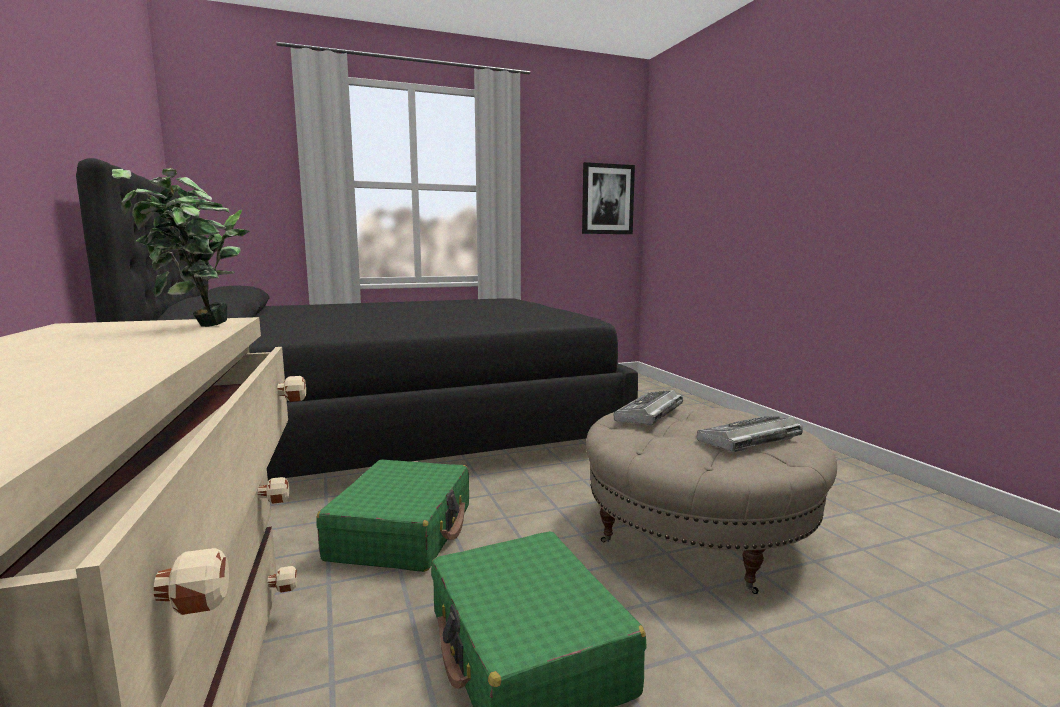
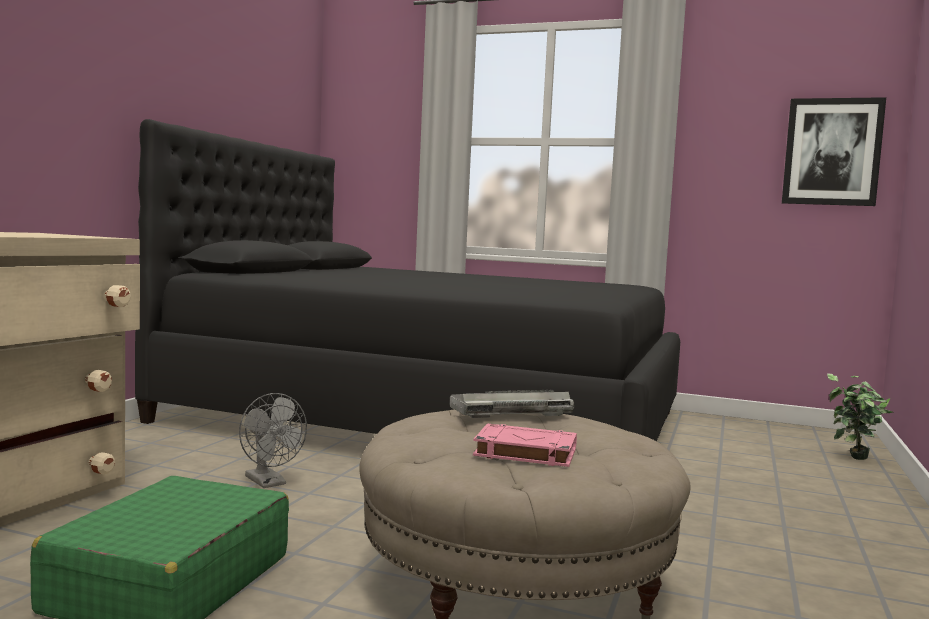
camera: 40 degrees right, 5 degrees down
potted plant [112,168,250,327] -> potted plant moved to [827,373,894,460]
green suitcase [317,460,469,572] -> grey fan [239,393,307,488]
keyboard [697,416,803,452] -> pink book [473,424,577,467]

